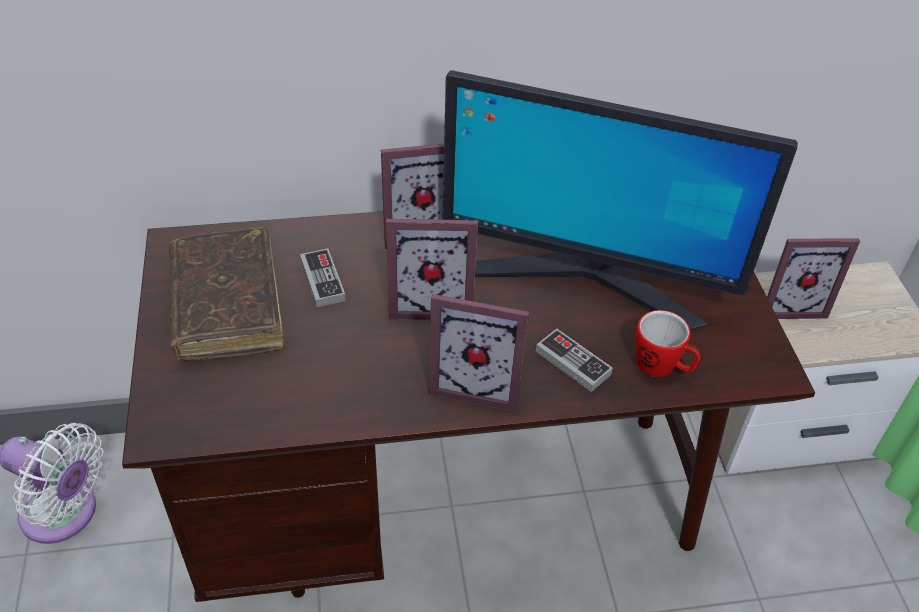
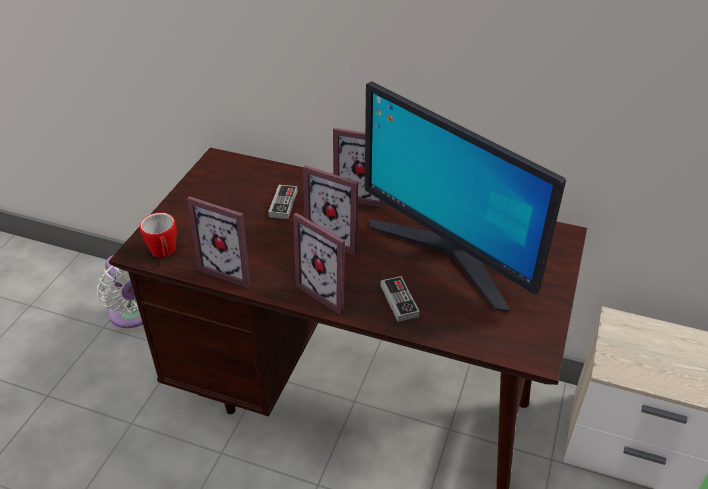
camera: 30 degrees right, 5 degrees down
brown book [169,226,284,361] -> none
mug [635,310,702,377] -> mug moved to [140,212,177,257]
picture frame [767,238,860,319] -> picture frame moved to [187,196,251,288]

